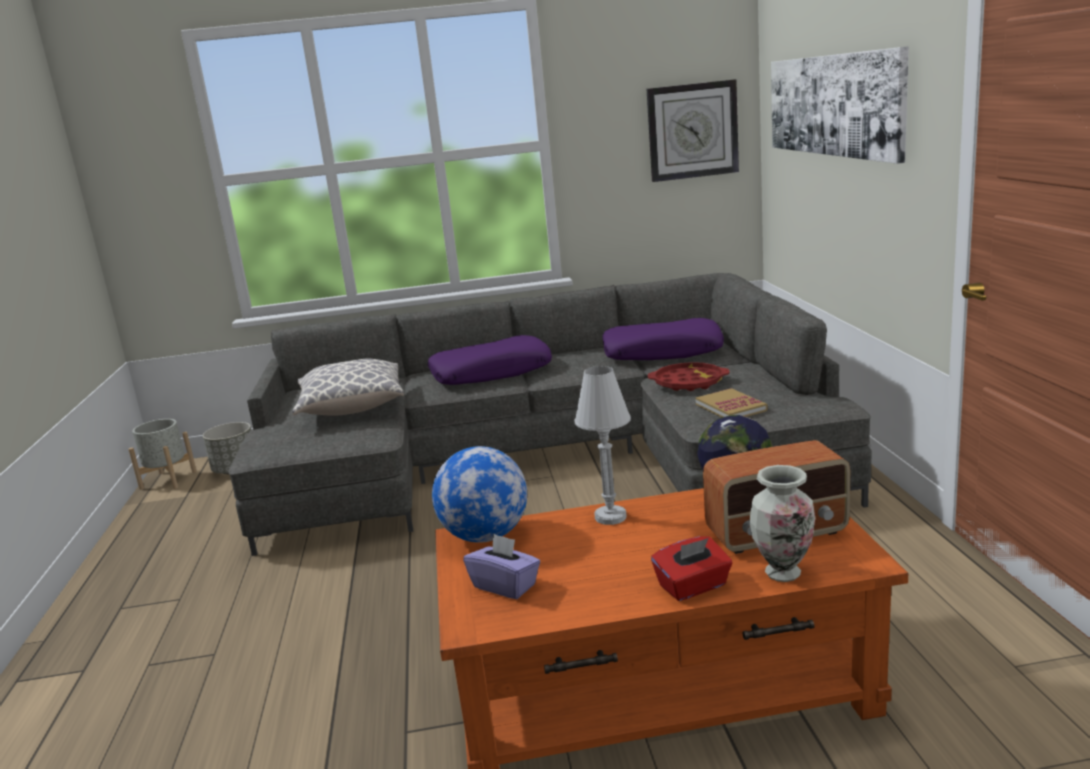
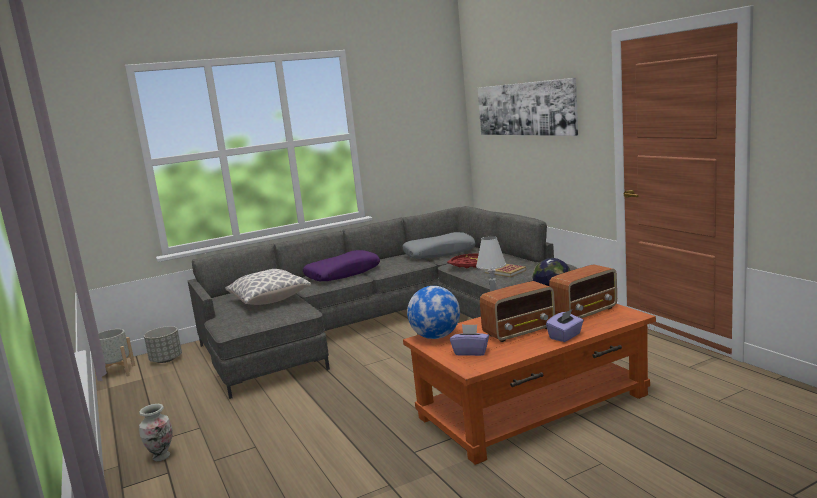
camera: 20 degrees left, 5 degrees down
purple pillow [602,318,724,360] -> grey pillow [403,232,476,259]
wall clock [647,79,739,182] -> none
red tissue box [651,536,733,601] -> purple tissue box [546,309,584,342]
vase [749,465,815,582] -> vase moved to [139,404,173,461]
none -> radio [480,281,555,342]

